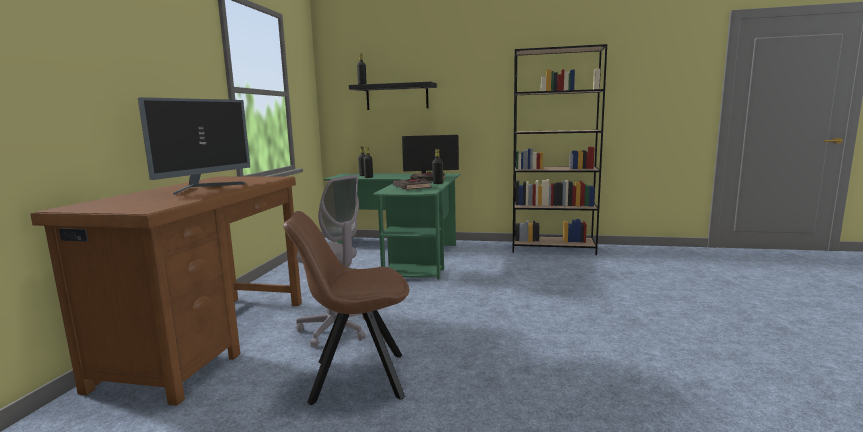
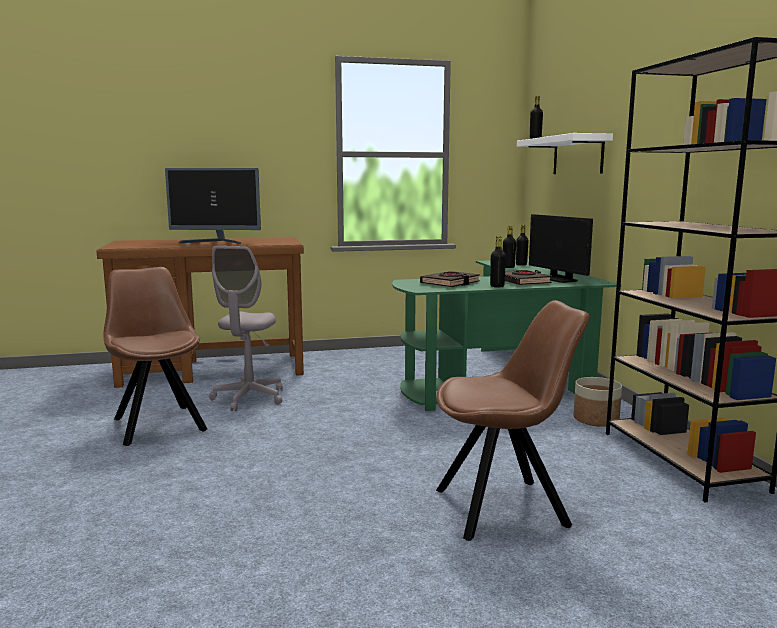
camera: 65 degrees right, 0 degrees up
black shelf [349,82,437,110] -> white shelf [517,133,613,174]
none -> brown chair [436,300,590,541]
none -> planter [573,377,622,427]

